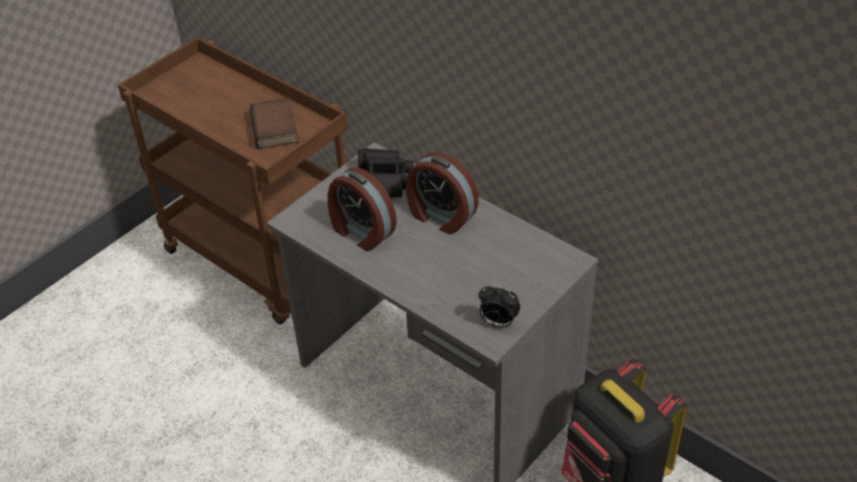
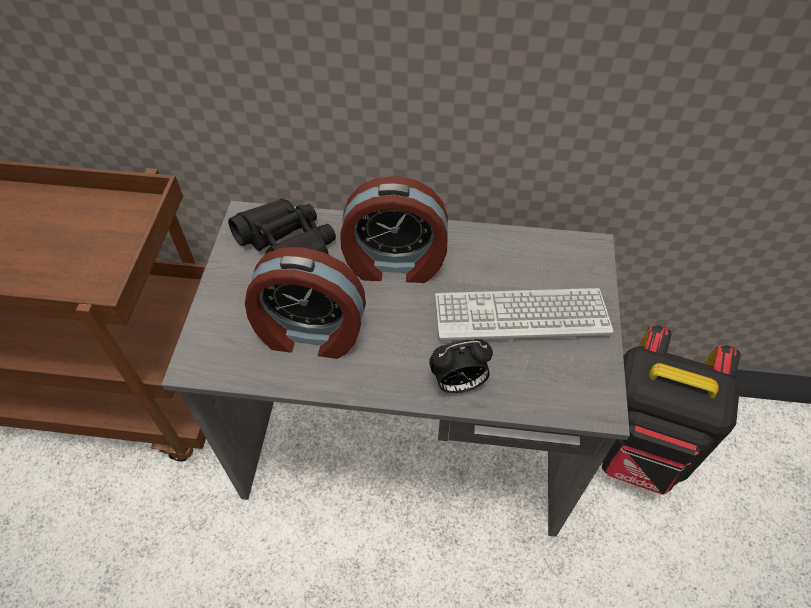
camera: 35 degrees left, 10 degrees up
book [250,98,299,149] -> none
alarm clock [478,285,520,328] -> alarm clock moved to [429,339,493,393]
none -> keyboard [435,288,613,341]

